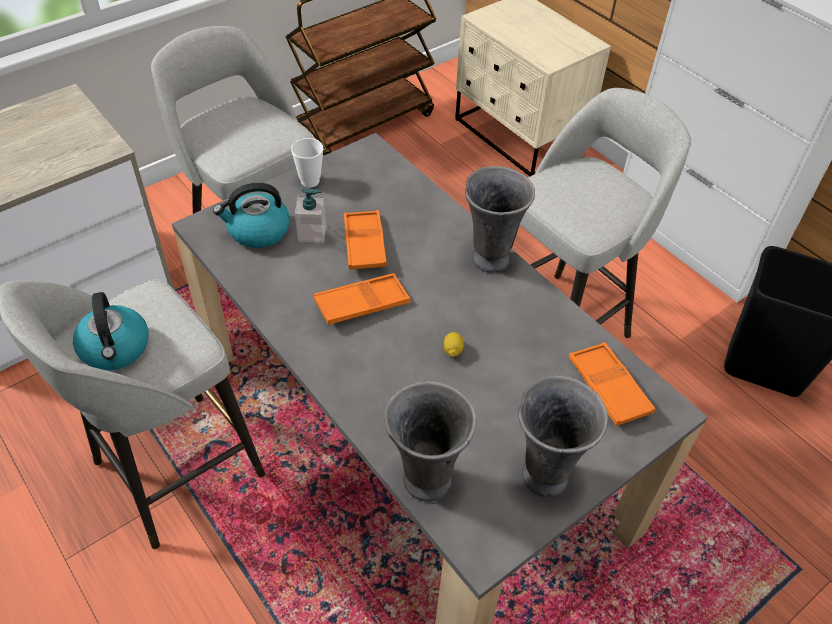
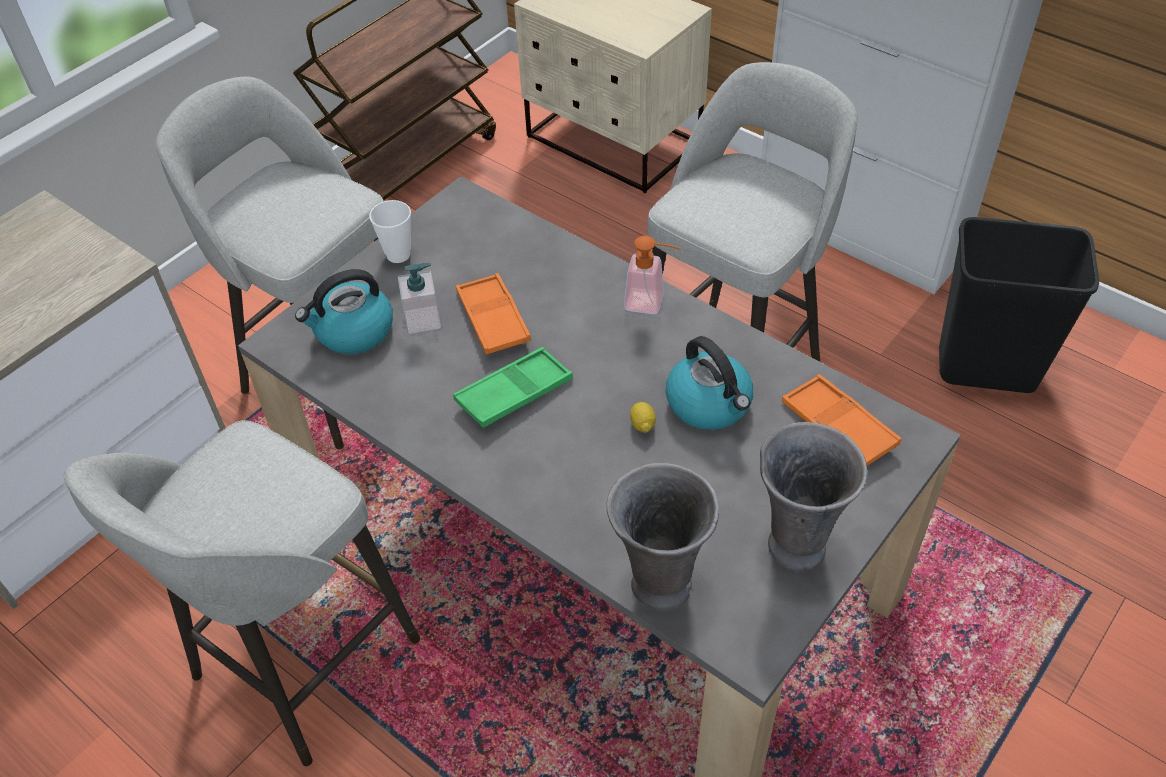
camera: 10 degrees left, 0 degrees up
kettle [73,292,149,370] -> kettle moved to [666,336,753,430]
orange tray [313,273,411,325] -> green tray [453,347,573,428]
grey vase [465,166,535,273] -> soap dispenser [624,236,680,314]

